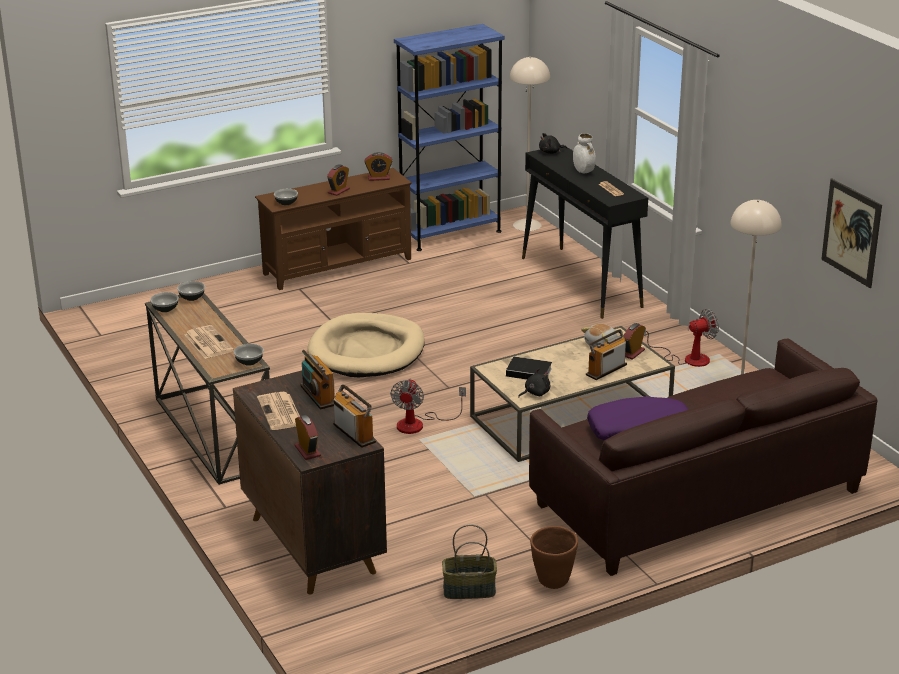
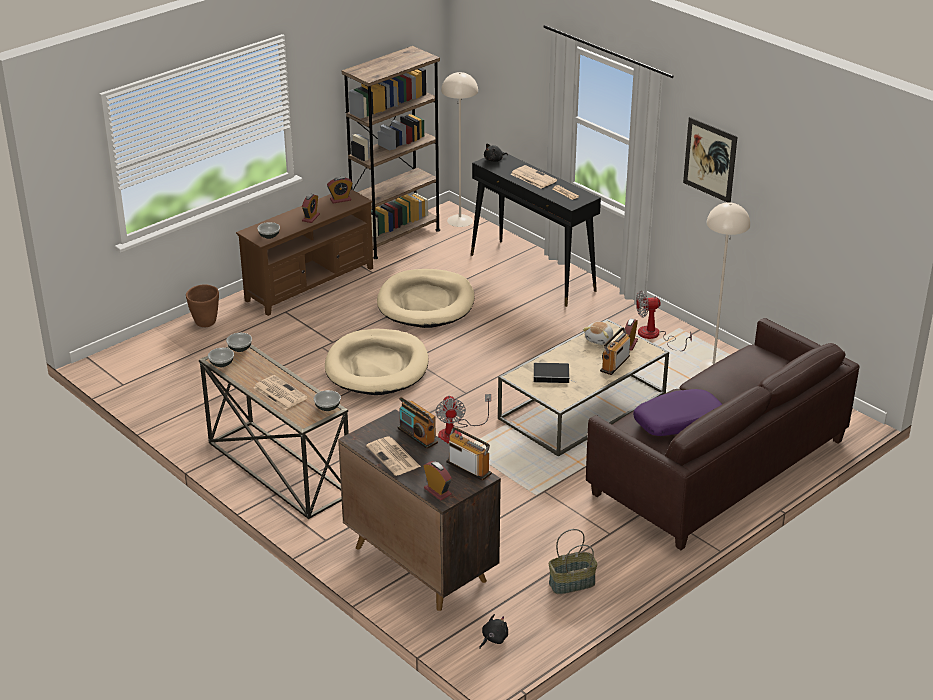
camera: 15 degrees left, 5 degrees up
blue bookcase [394,24,505,251] -> brown bookcase [342,46,440,259]
black plush toy [518,368,550,398] -> black plush toy moved to [479,614,508,649]
brown planter [530,526,578,589] -> brown planter moved to [186,284,219,327]
white vase [573,133,596,173] -> newspaper [511,165,557,189]
fan [644,309,719,367] -> fan turned 150 degrees counterclockwise [636,291,692,351]
picture [821,178,882,288] -> picture moved to [683,117,737,202]
none -> beige dog bed [377,269,474,328]

